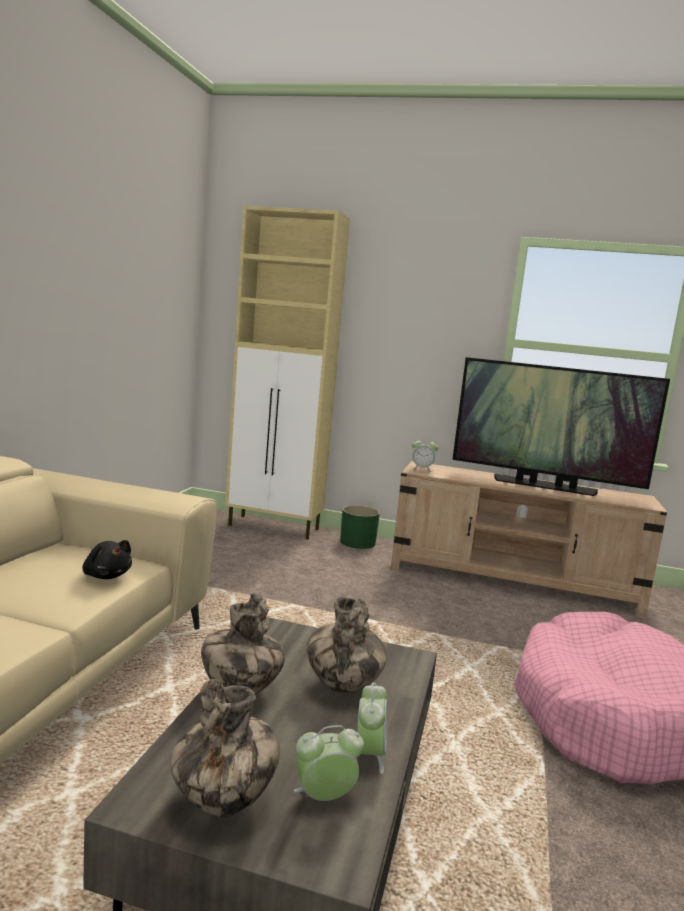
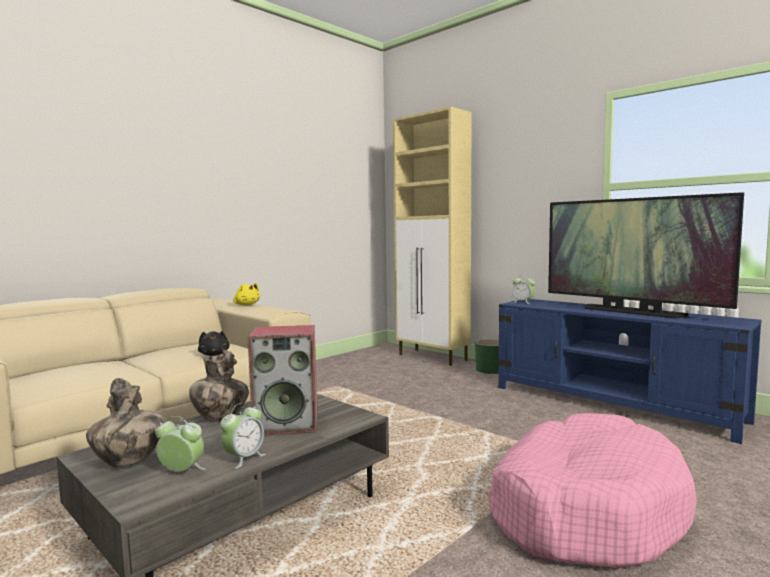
camera: 30 degrees right, 5 degrees down
vase [307,597,387,693] -> speaker [248,325,318,435]
beige tv stand [391,461,667,616] -> blue tv stand [498,299,762,444]
none -> yellow plush toy [233,283,260,305]

